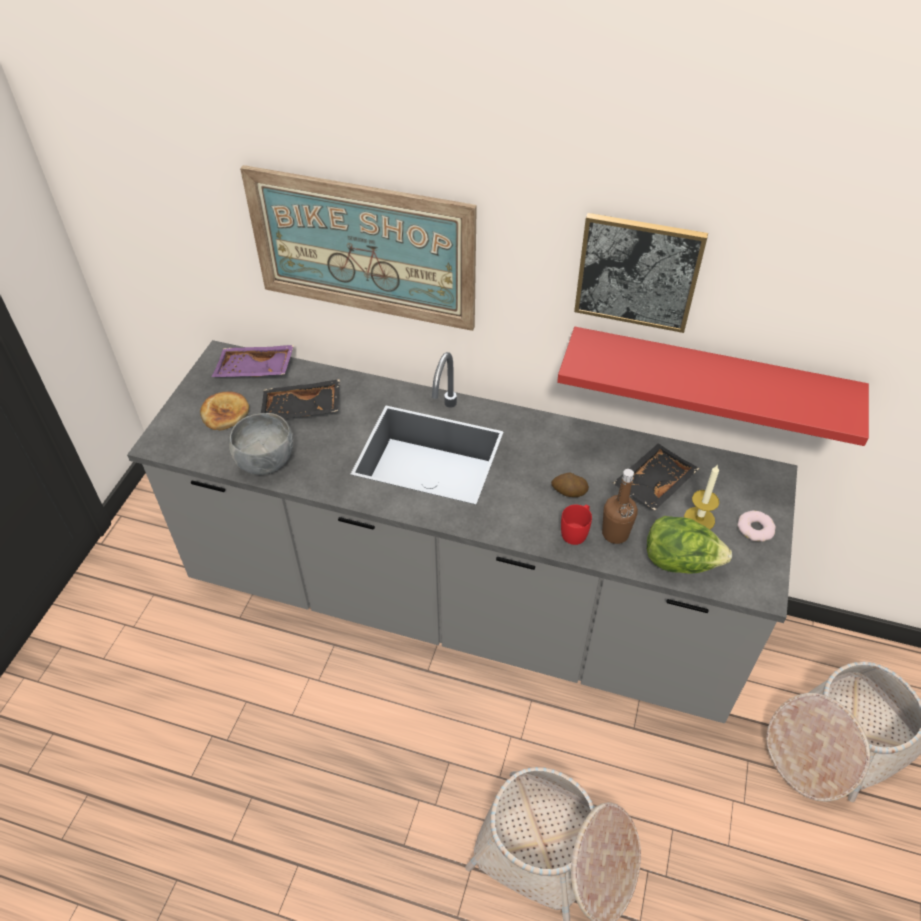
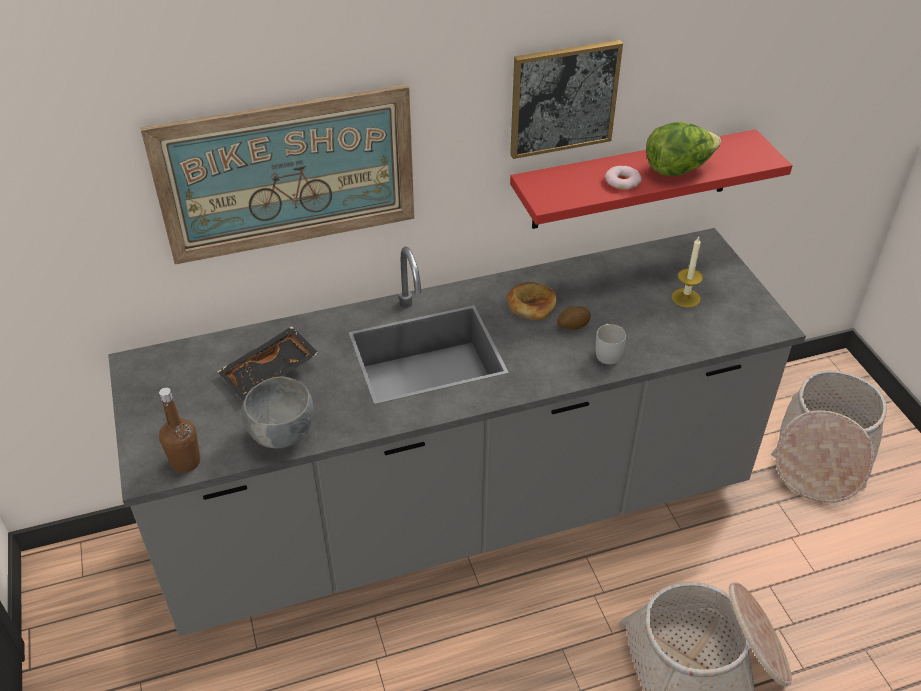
camera: 35 degrees left, 5 degrees down
bread [200,392,249,431] -> bread moved to [506,282,557,320]
purple tray [212,345,294,377] -> none
red mug [561,504,592,545] -> white mug [596,324,626,364]
brown bottle [602,469,638,544] -> brown bottle moved to [159,388,200,473]
black tray [613,443,699,510] -> none
lettuce [647,516,732,574] -> lettuce moved to [646,122,721,176]
donut [737,511,776,542] -> donut moved to [605,166,642,189]

